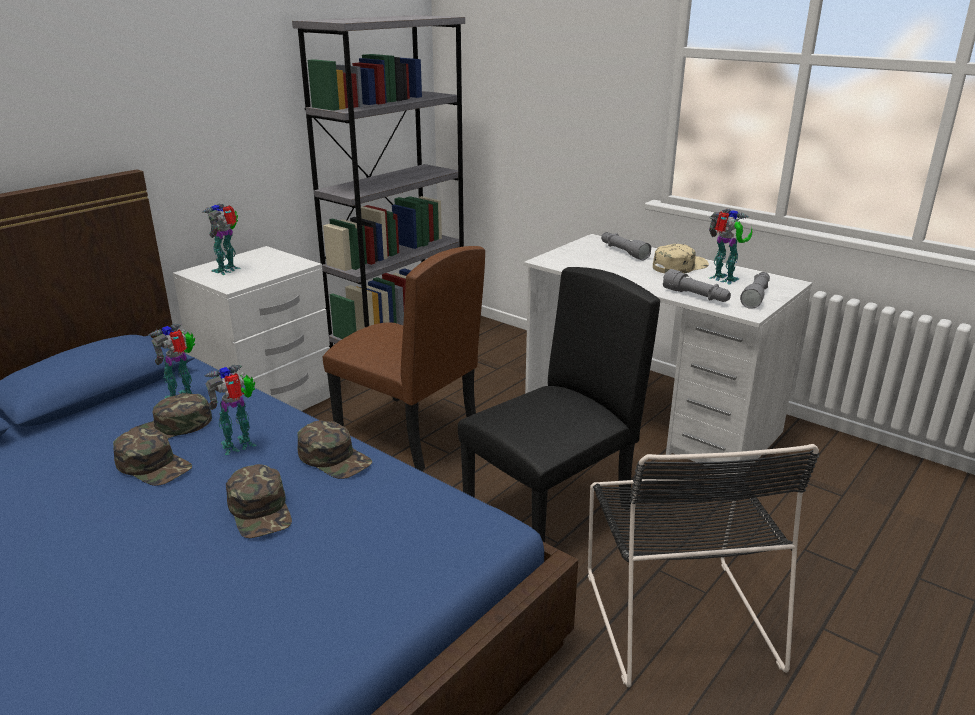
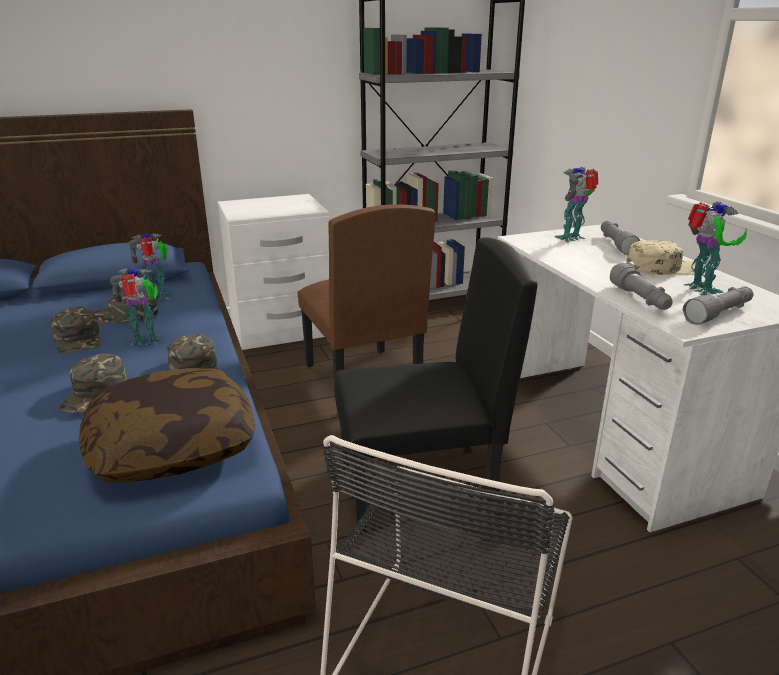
camera: 30 degrees right, 0 degrees up
toy robot [202,203,240,275] -> toy robot moved to [554,167,598,243]
none -> pillow [79,368,255,483]

